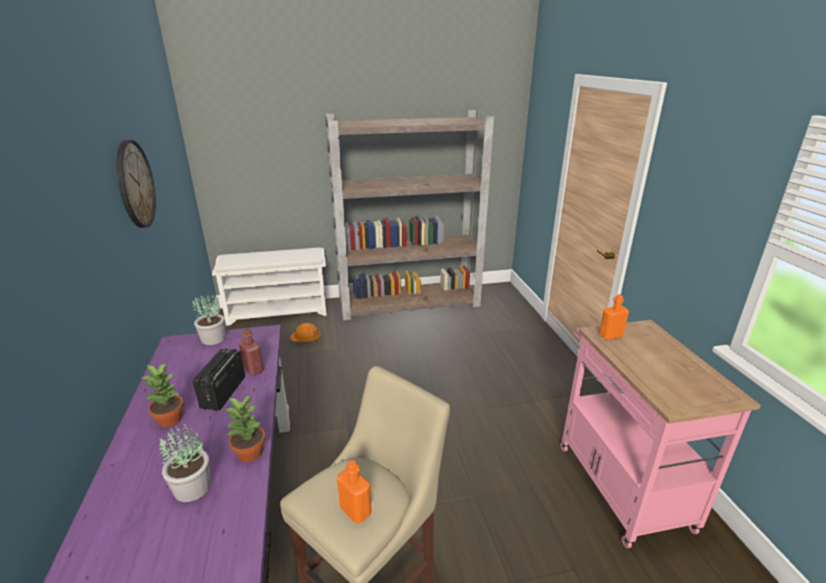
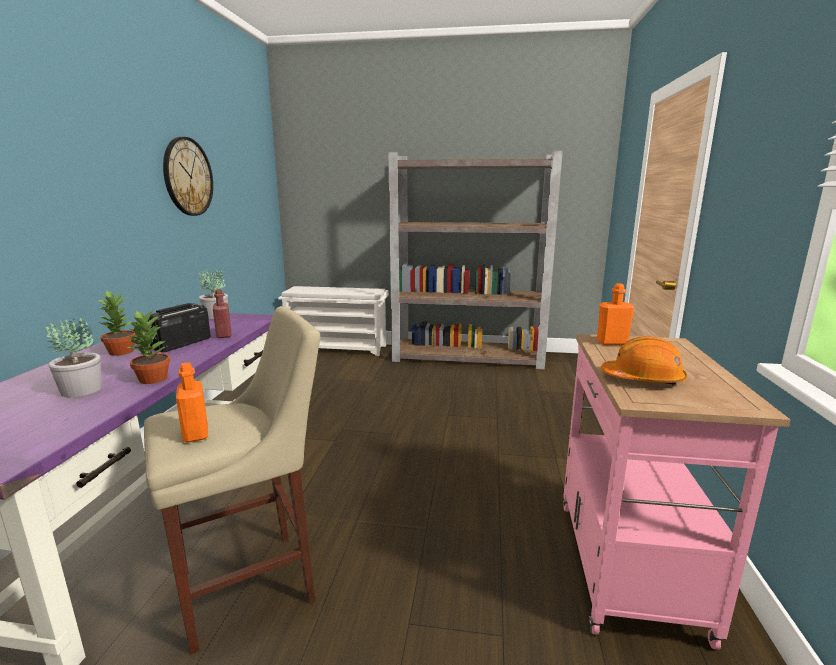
camera: 20 degrees right, 10 degrees down
orange hard hat [290,323,321,342] -> orange hard hat moved to [601,336,687,385]

